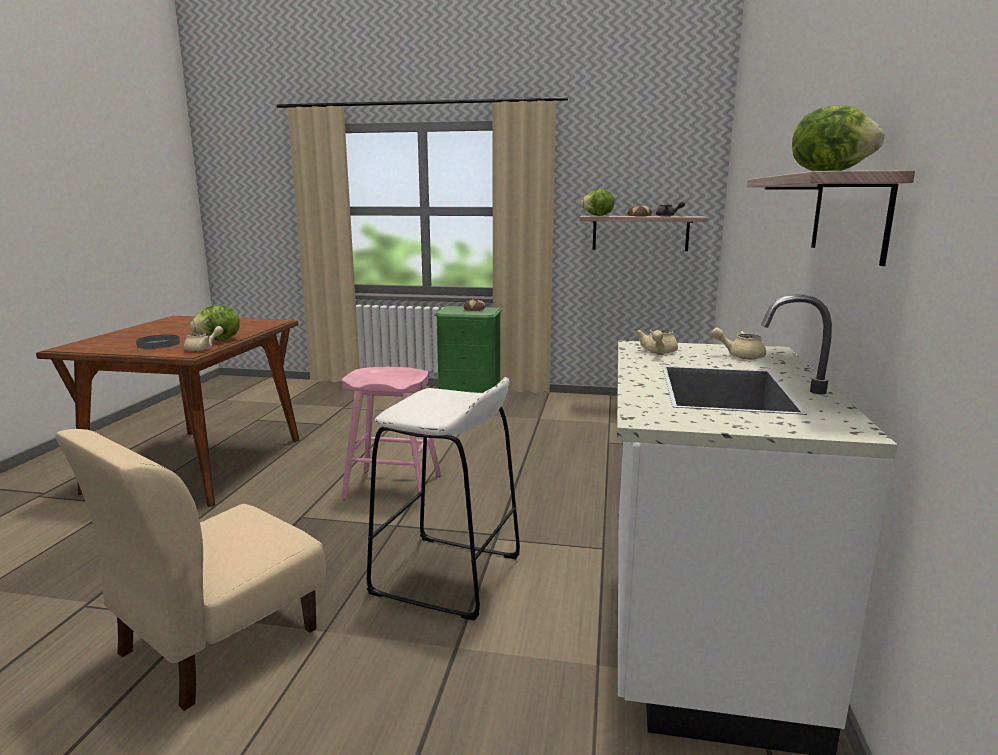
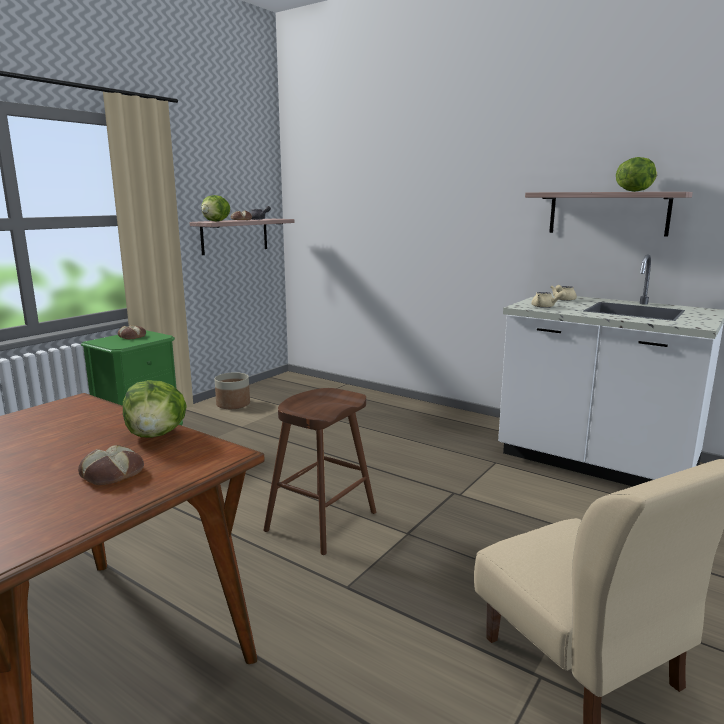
camera: 65 degrees left, 0 degrees up
grey plate [136,335,180,349] -> bread [78,445,144,485]
beige teapot [184,326,223,352] -> none
pink stool [341,367,441,504] -> brown stool [263,388,376,555]
white stool [367,377,520,621] -> none
none -> planter [214,372,250,409]

